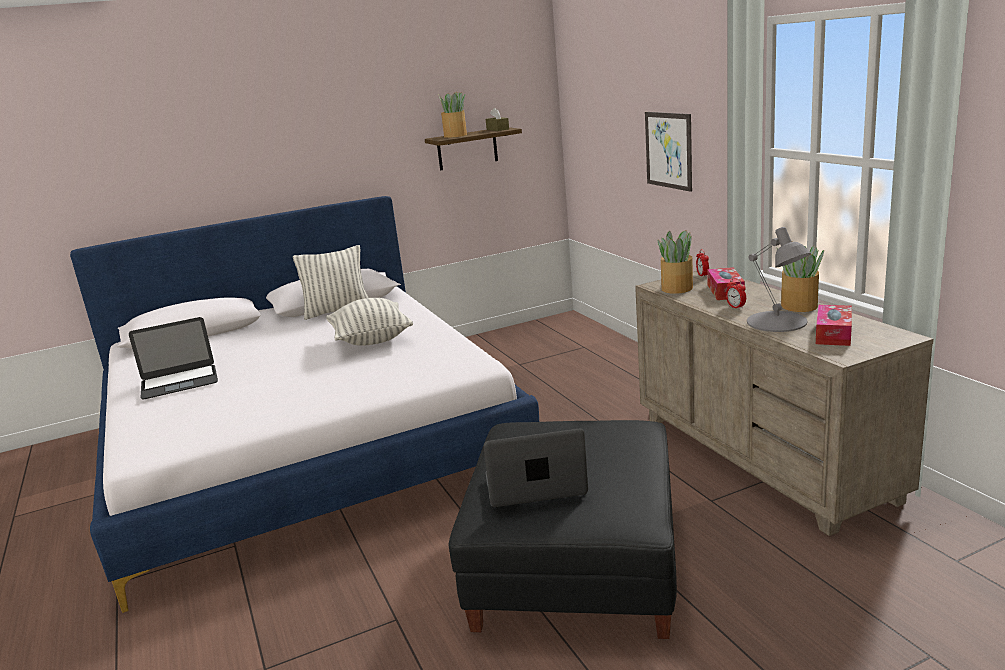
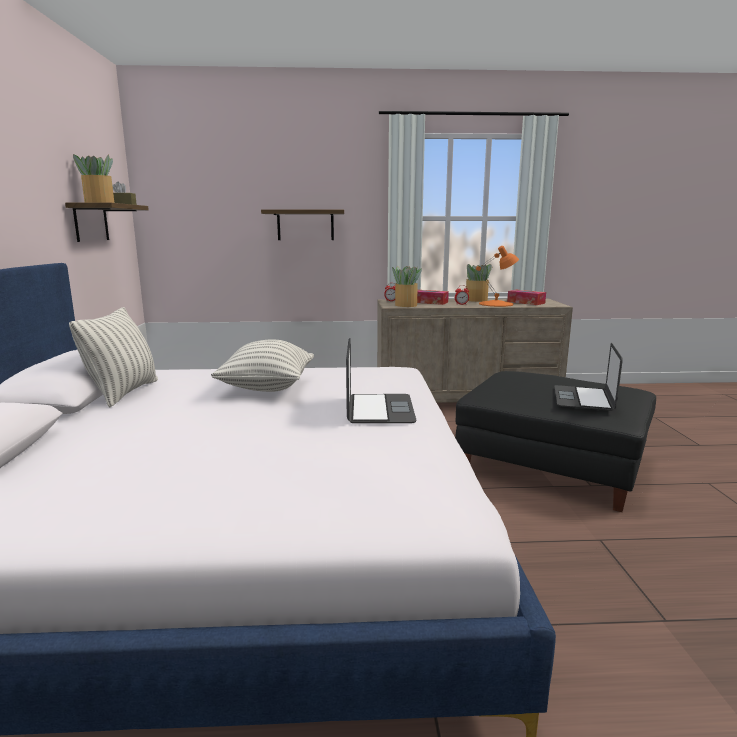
camera: 70 degrees left, 5 degrees down
laptop [129,317,218,399] -> laptop moved to [346,338,416,423]
picture [645,112,692,192] -> shelf [261,210,344,240]
grey table lamp [747,227,811,332] -> orange table lamp [476,246,519,307]

